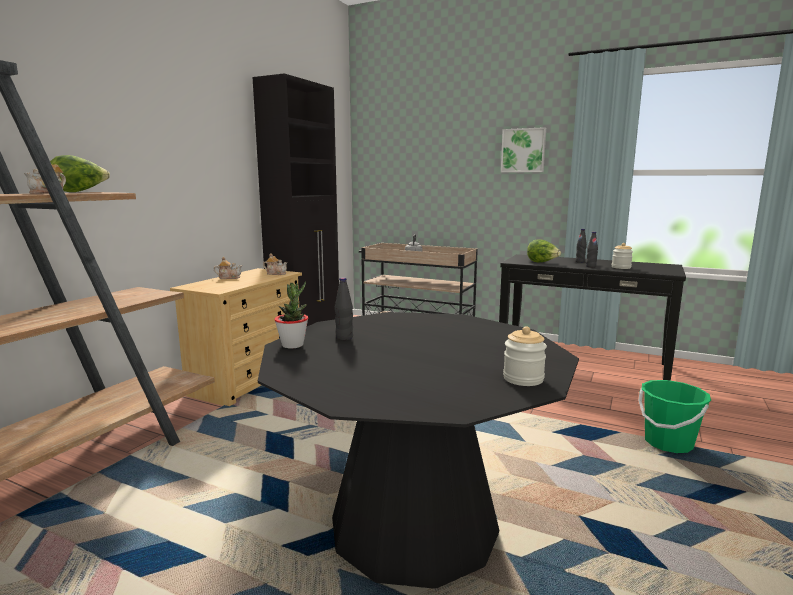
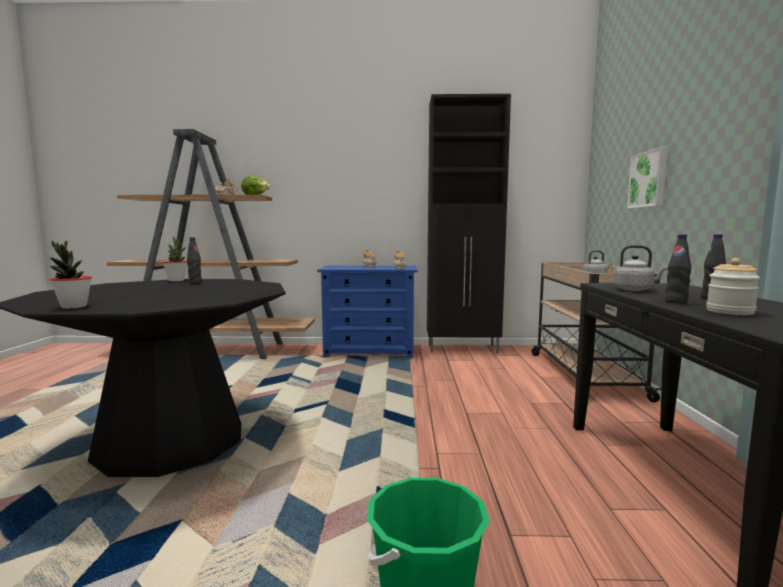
camera: 65 degrees right, 5 degrees down
beige dresser [170,268,302,406] -> blue dresser [317,266,417,358]
picture [501,127,546,172] -> picture moved to [627,147,668,208]
jar [503,327,547,386] -> potted plant [50,241,92,309]
lettuce [527,240,561,262] -> grey kettle [614,245,668,291]

